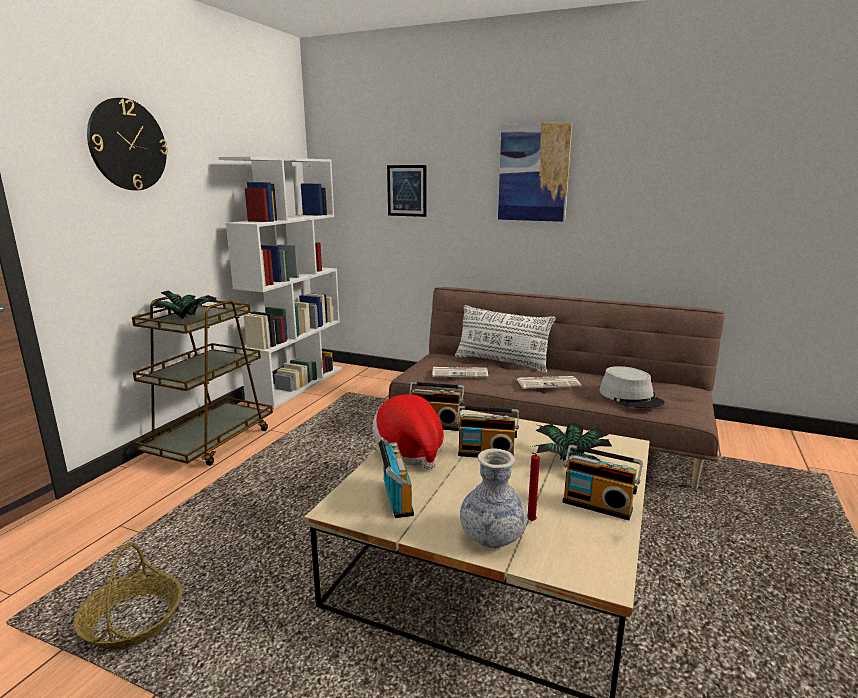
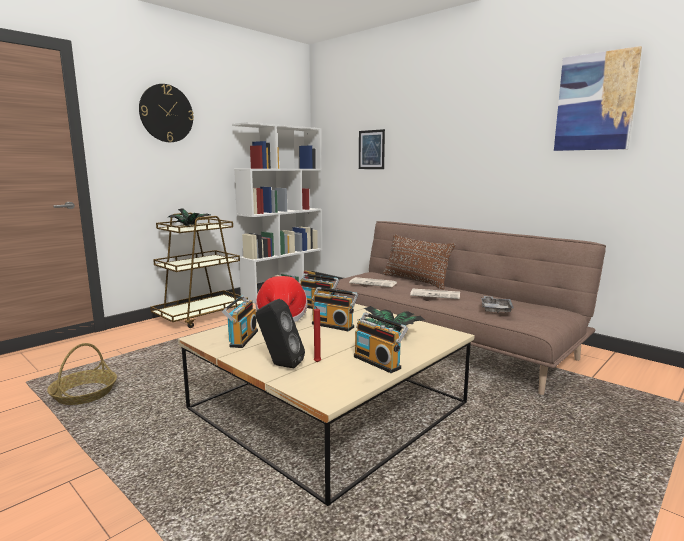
camera: 20 degrees right, 5 degrees down
white pillow [455,305,556,373] -> brown pillow [383,234,455,290]
vase [460,449,527,548] -> black speaker [256,299,305,368]
picture [498,122,572,222] -> picture moved to [554,46,642,151]
grey hat [599,366,665,408] -> grey tray [481,296,514,313]

